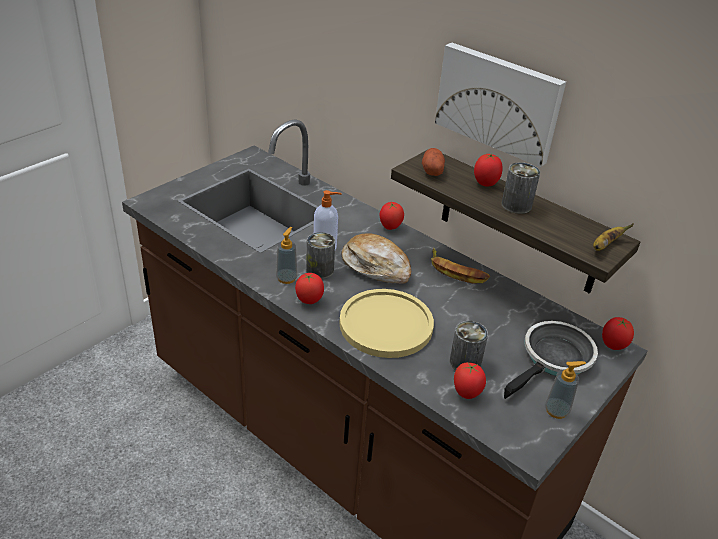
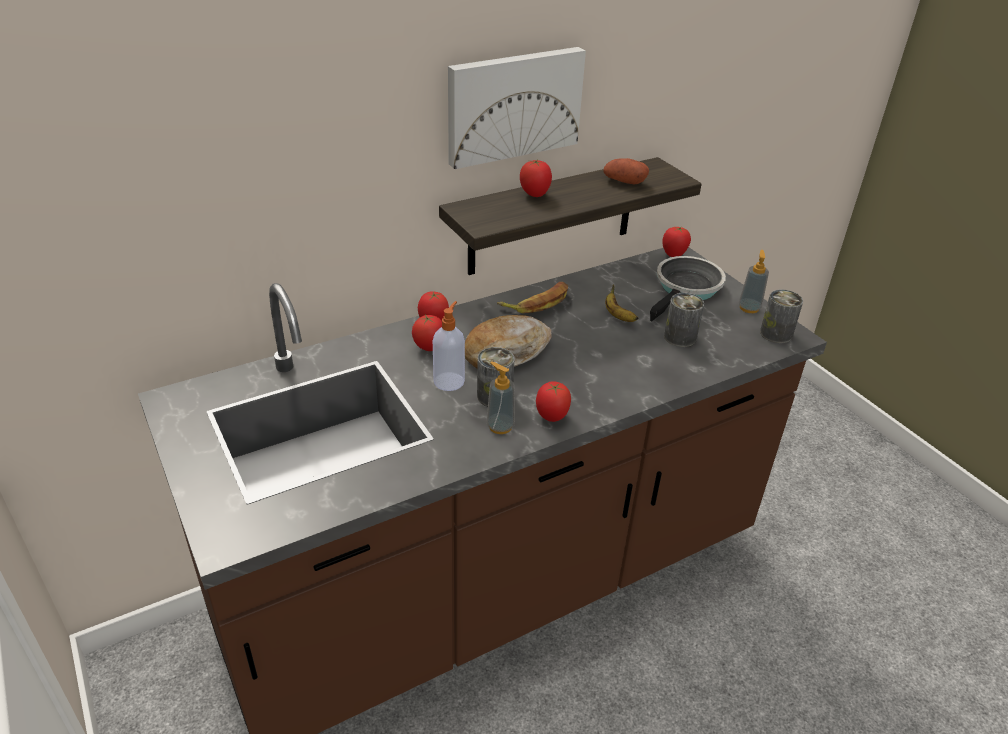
camera: 70 degrees left, 0 degrees up
yellow plate [339,289,434,358] -> none
potato [422,148,445,176] -> potato moved to [603,158,649,184]
tomato [454,362,486,399] -> tomato moved to [412,315,442,351]
can [501,162,540,214] -> can moved to [760,289,803,343]
frying pan [504,321,598,399] -> frying pan turned 60 degrees clockwise [650,256,726,321]
banana [593,223,634,251] -> banana moved to [605,284,638,322]

